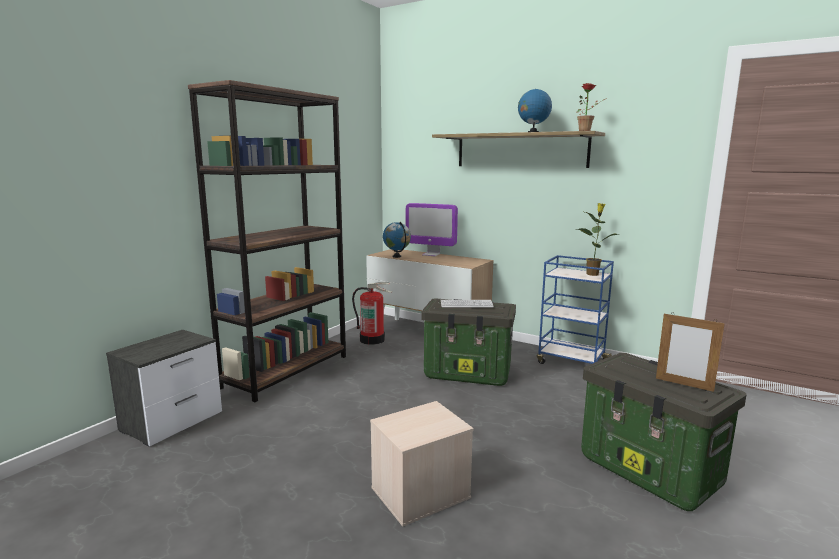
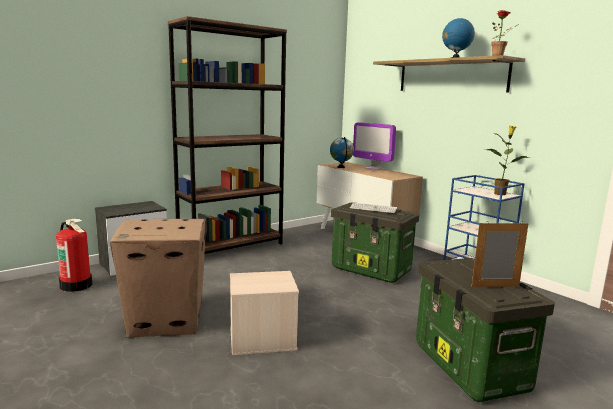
camera: 20 degrees right, 0 degrees up
fire extinguisher [352,282,392,345] -> fire extinguisher moved to [56,219,92,292]
picture frame [656,312,725,392] -> picture frame turned 120 degrees clockwise [472,221,528,287]
none -> cardboard box [110,219,206,337]

